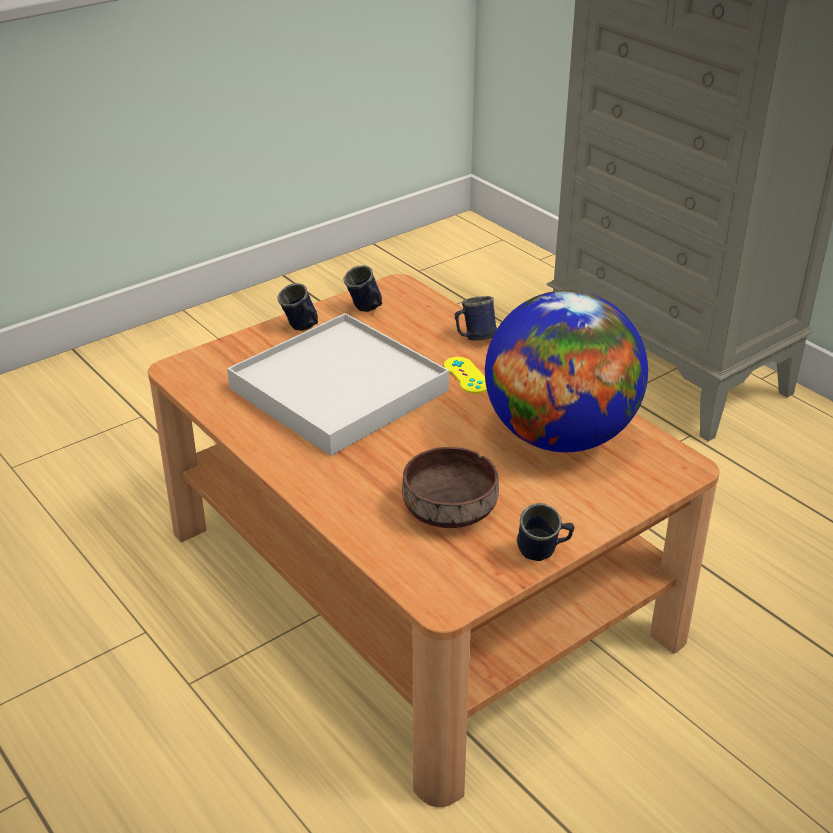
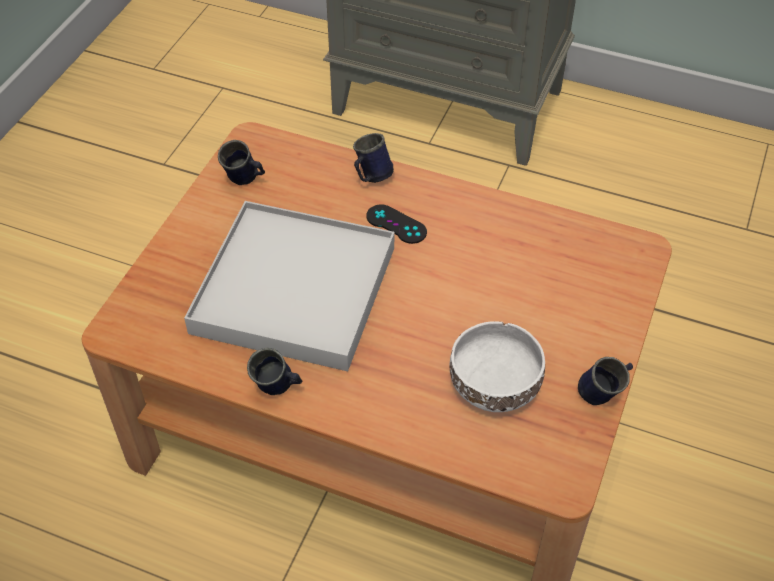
camera: 30 degrees left, 15 degrees up
blue mug [277,283,318,331] -> blue mug moved to [247,348,303,395]
brown bowl [402,447,499,528] -> white bowl [449,321,545,412]
yellow game controller [444,357,487,394] -> black game controller [366,204,427,244]
globe [485,290,648,452] -> none

